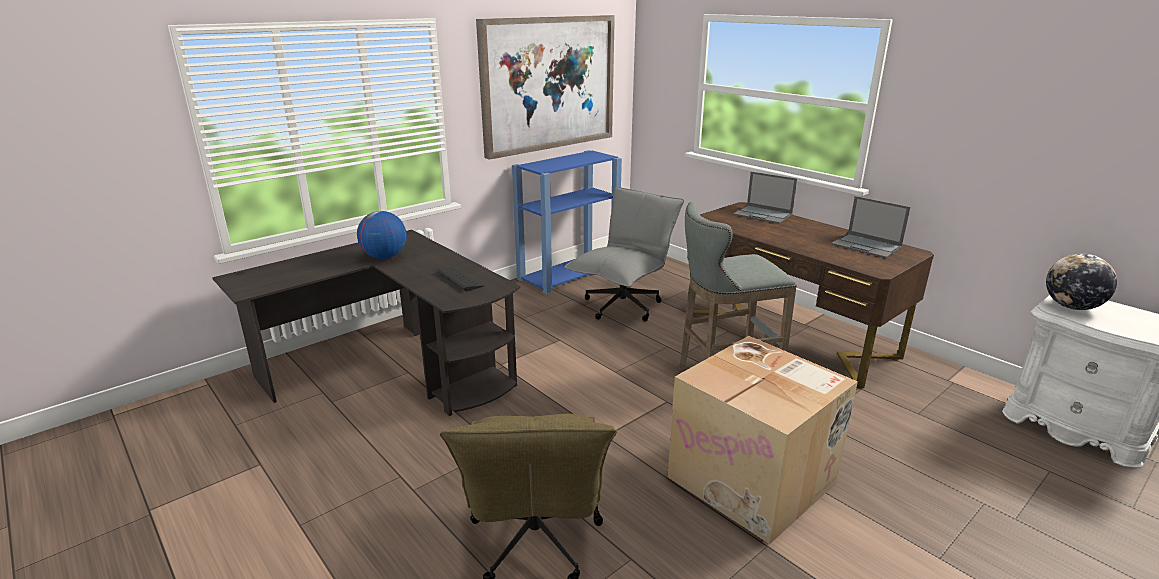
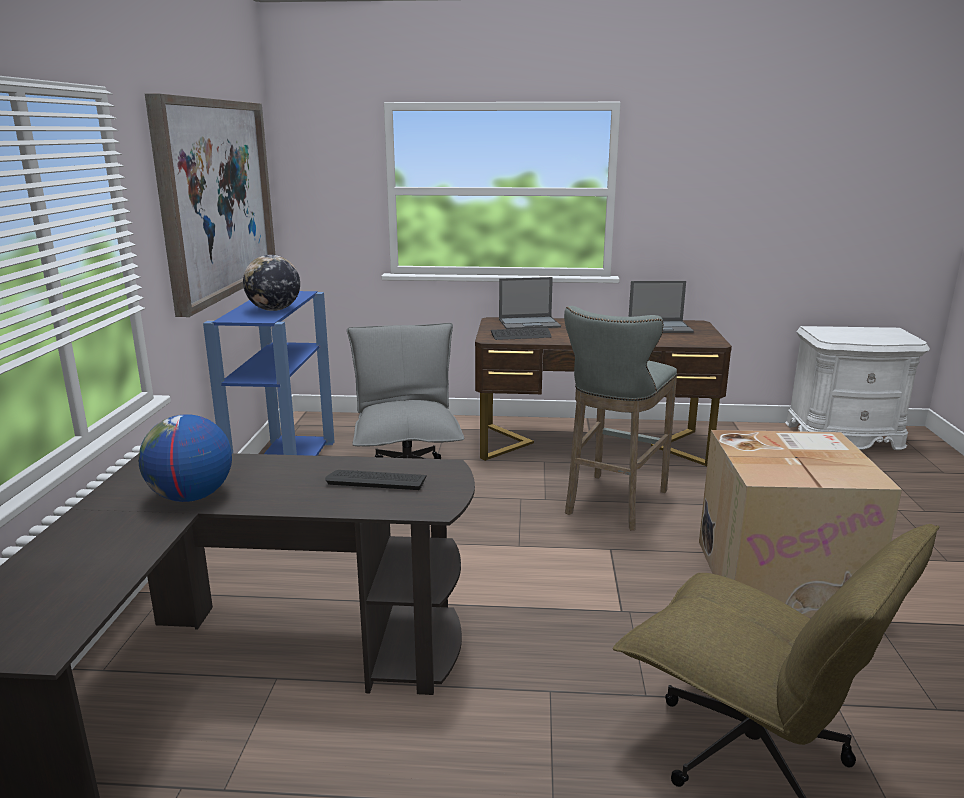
camera: 45 degrees left, 5 degrees down
globe [1046,254,1117,310] -> globe moved to [243,255,300,311]
none -> keyboard [491,328,552,340]

